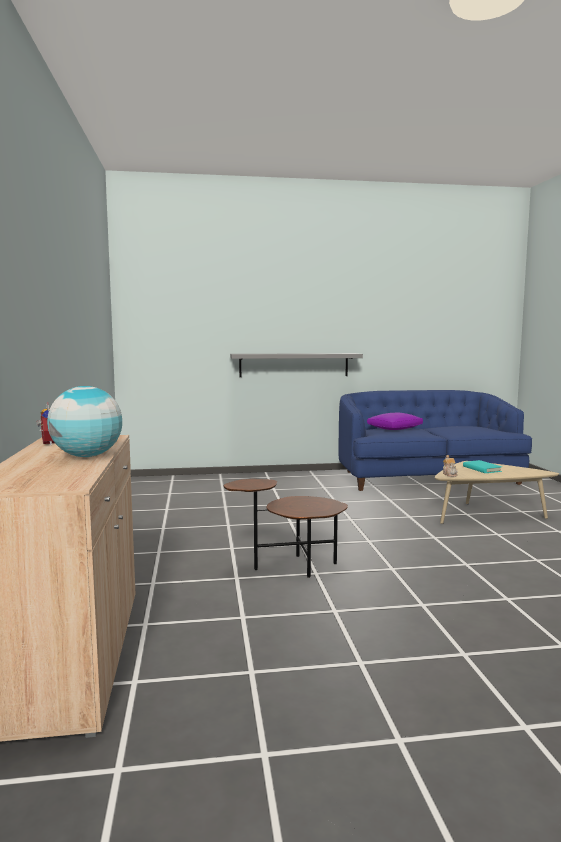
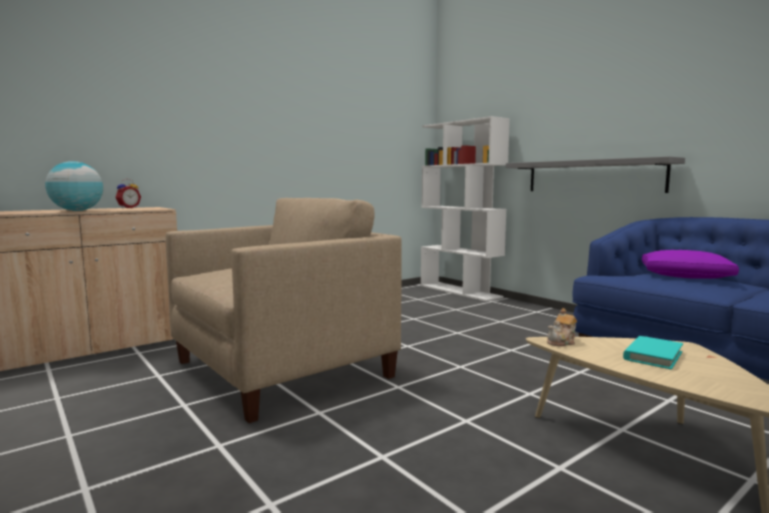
camera: 60 degrees right, 0 degrees up
brown side table [223,479,348,578] -> beige armchair [166,198,402,423]
none -> white bookcase [421,116,510,301]

